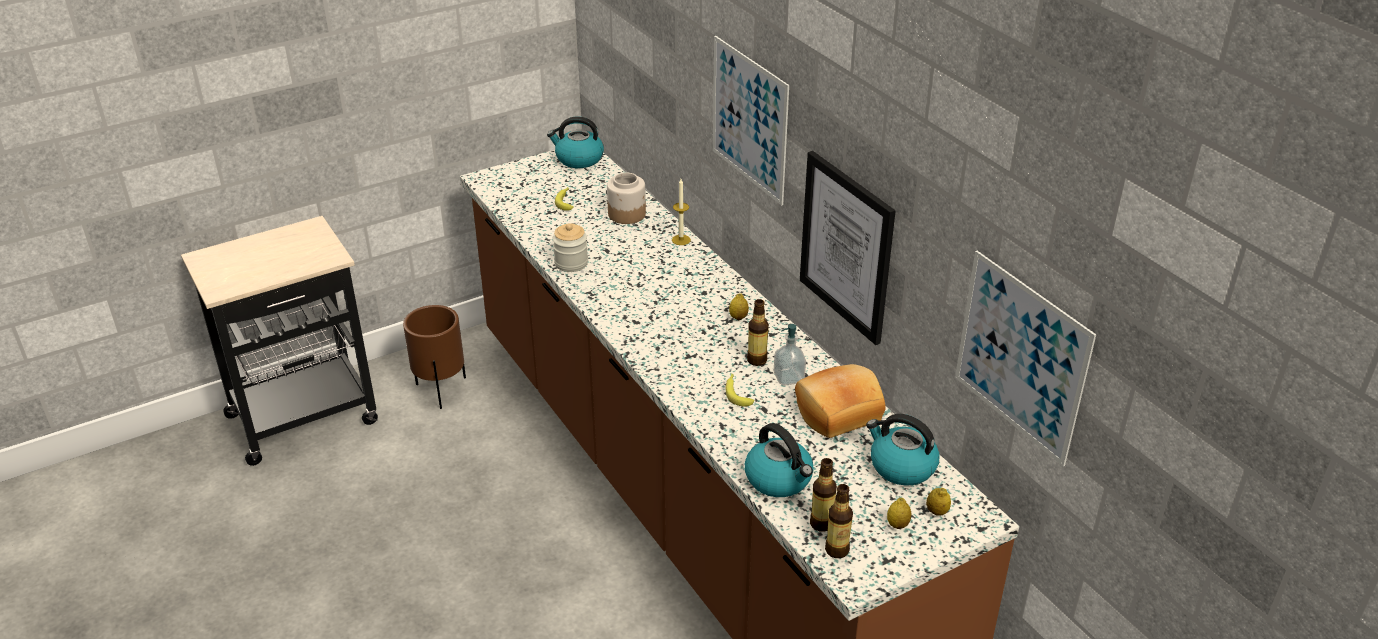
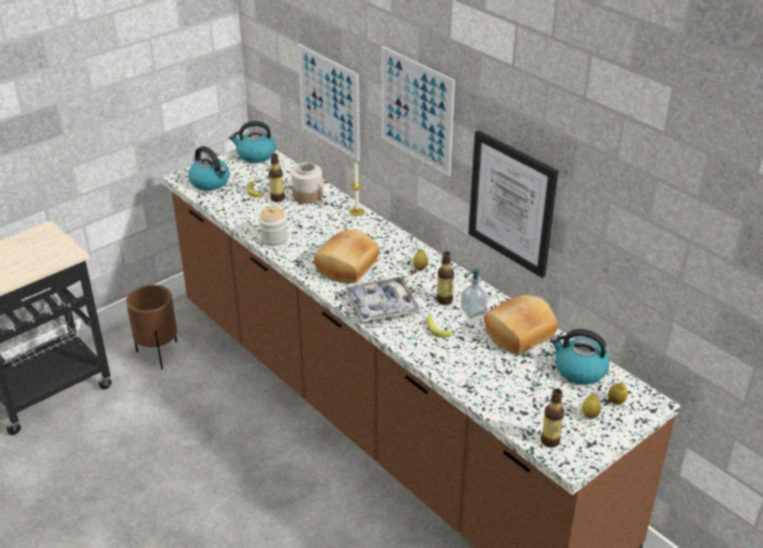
camera: 10 degrees left, 0 degrees up
kettle [745,423,814,497] -> kettle moved to [188,146,230,191]
bottle [810,458,837,532] -> bottle moved to [269,153,284,202]
picture [955,251,1096,467] -> picture moved to [298,44,360,161]
none -> bread [314,229,379,283]
none -> tray [346,277,420,322]

